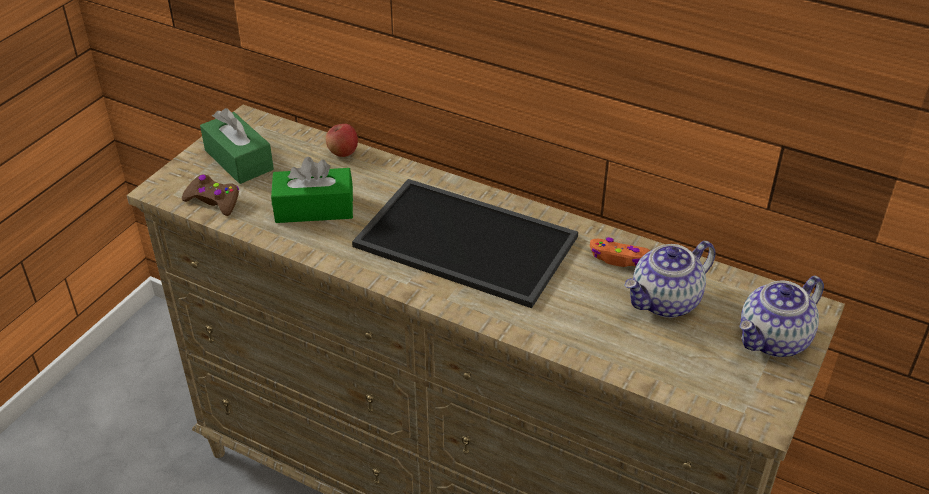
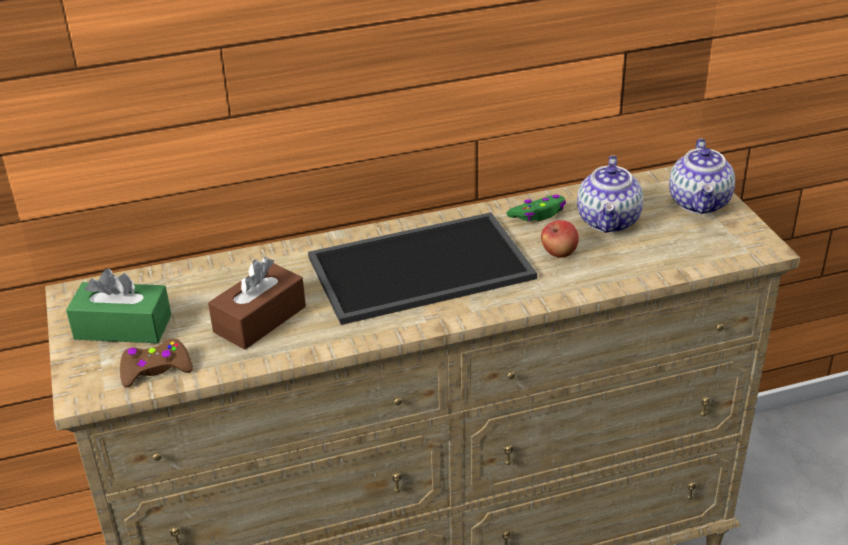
camera: 45 degrees left, 5 degrees down
green tissue box [271,157,353,223] -> brown tissue box [208,257,306,350]
apple [326,124,358,157] -> apple moved to [541,220,579,258]
orange game controller [590,237,651,267] -> green game controller [506,195,566,221]

